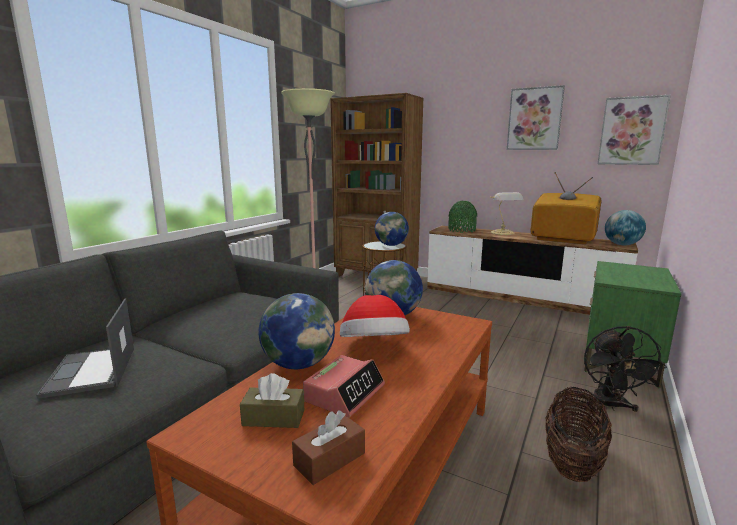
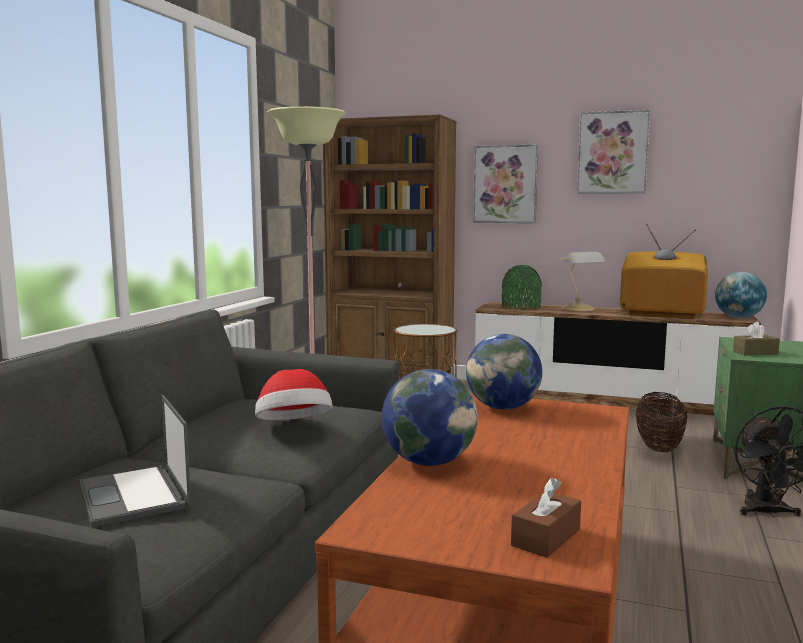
camera: 10 degrees left, 5 degrees down
brown tissue box [240,373,304,428] -> brown tissue box moved to [733,322,780,355]
alarm clock [303,355,385,418] -> none
hat [340,295,410,337] -> hat moved to [255,369,333,420]
globe [375,212,409,246] -> none
basket [545,387,612,482] -> basket moved to [636,392,687,452]
picture [597,95,671,165] -> picture moved to [473,144,538,223]

